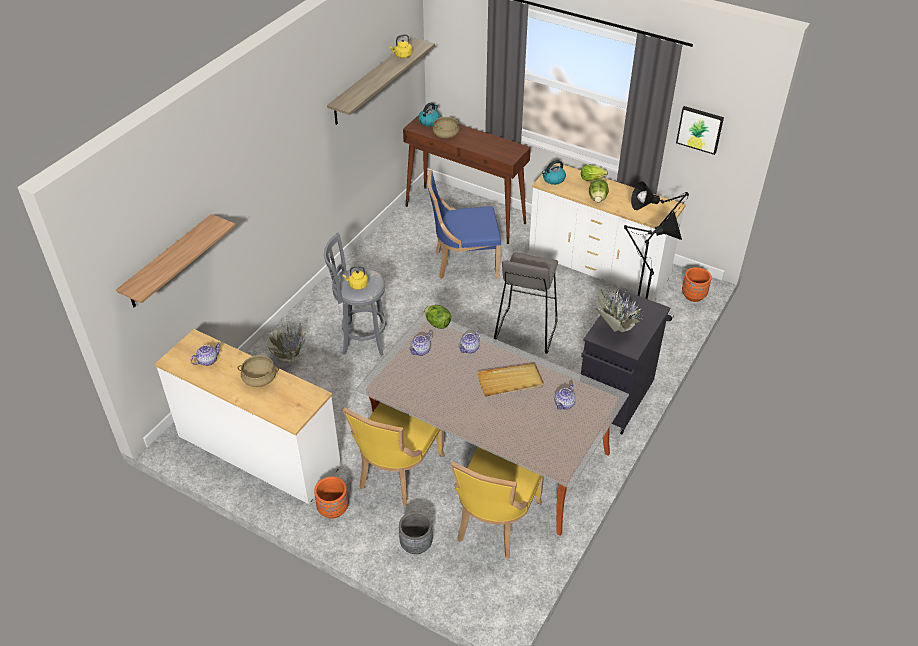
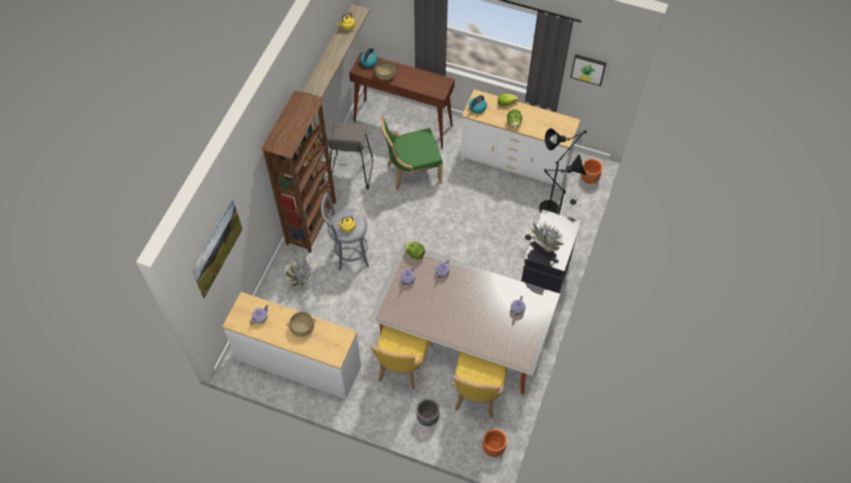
camera: 10 degrees left, 15 degrees up
shelf [116,214,236,307] -> picture [192,199,243,298]
orange planter [314,477,349,518] -> orange planter moved to [483,429,507,457]
blue chair [428,170,501,279] -> green chair [381,115,443,190]
beige tray [477,363,544,397] -> none
grey stool [494,252,558,354] -> grey stool moved to [327,122,373,190]
none -> brown bookcase [261,90,336,253]

